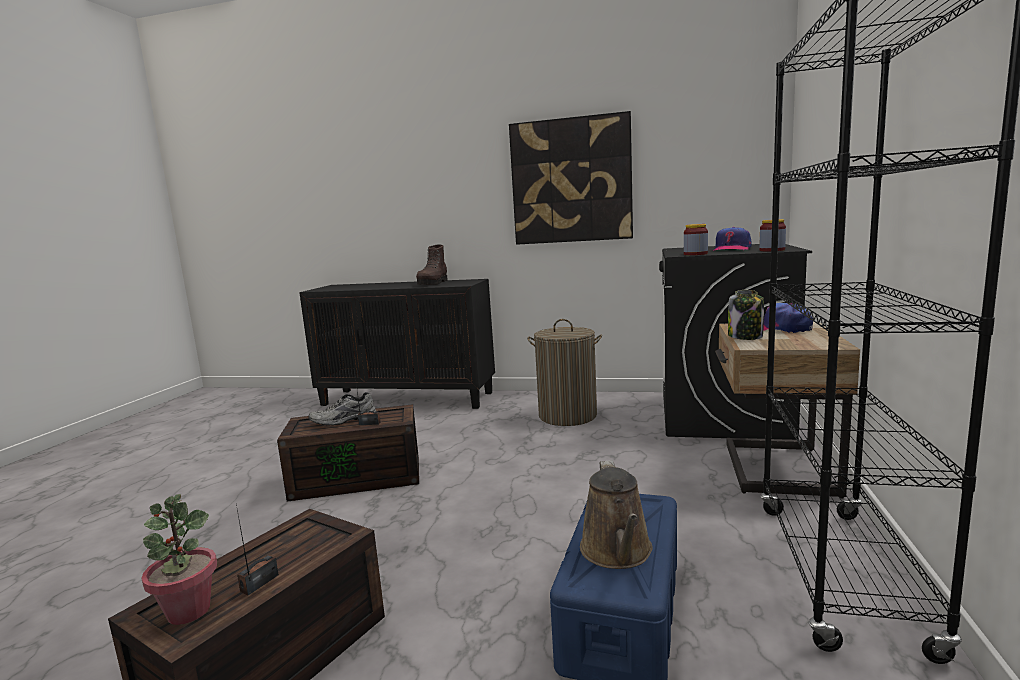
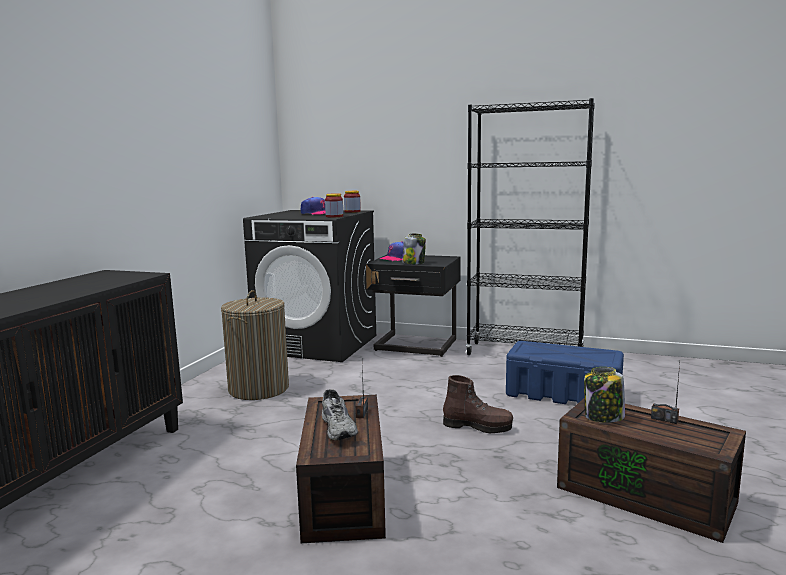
camera: 85 degrees left, 0 degrees up
potted plant [141,494,217,625] -> none
brown boot [416,244,447,285] -> brown boot moved to [443,375,513,433]
picture [509,111,633,245] -> none
brown watering can [580,460,653,569] -> none
beige nightstand [715,322,860,499] -> black nightstand [366,255,461,357]
none -> jar [584,367,625,423]

